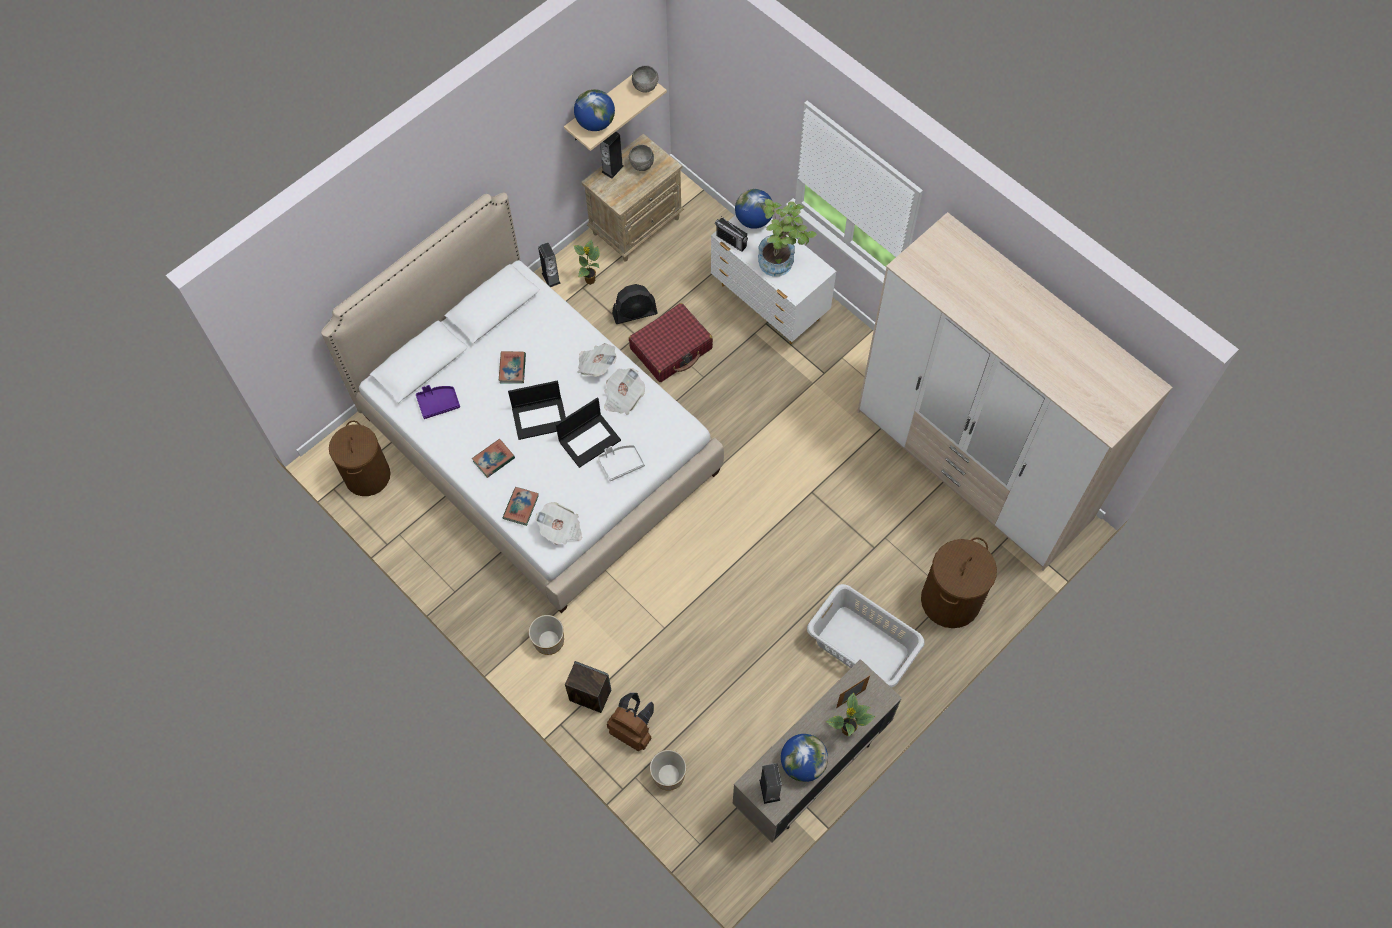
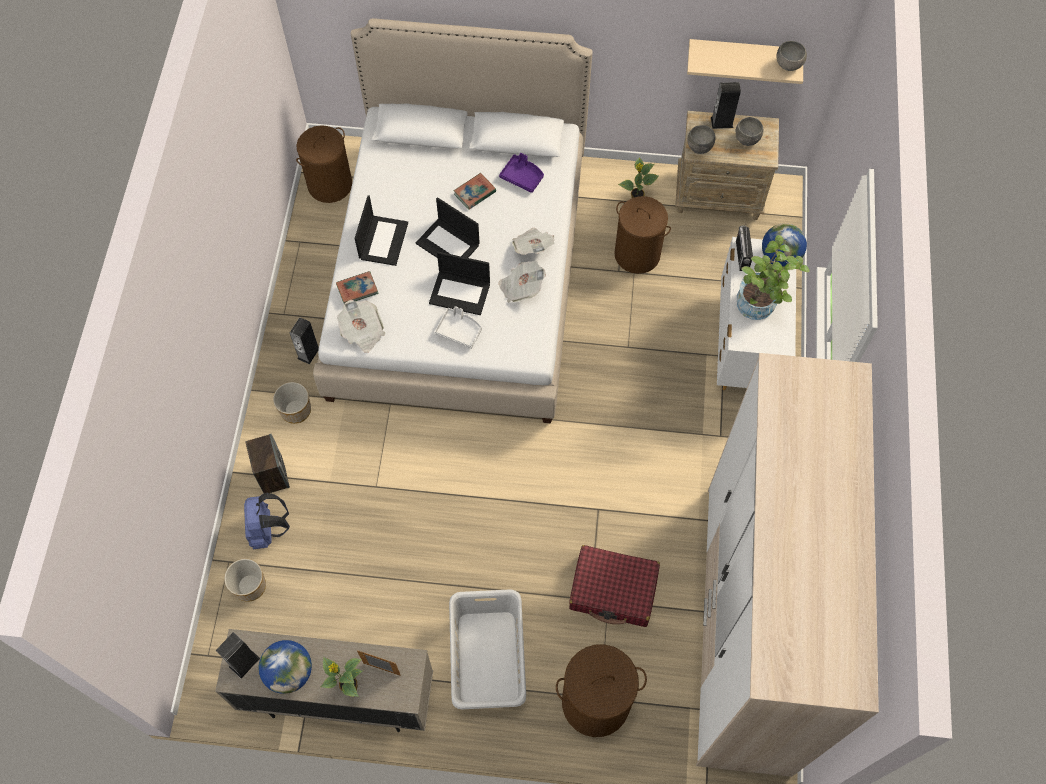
camera: 50 degrees right, 0 degrees up
purple tray [416,385,460,419] -> purple tray moved to [499,153,544,193]
book [472,439,515,478] -> laptop [355,195,408,266]
speaker [538,243,561,287] -> speaker moved to [290,317,319,365]
globe [574,89,615,131] -> none
brown backpack [607,693,654,751] -> blue backpack [244,493,290,549]
black fan [612,284,657,324] -> brown laundry basket [614,196,671,274]
red suitcase [629,303,713,382] -> red suitcase moved to [569,545,660,627]
none -> grey bowl [687,125,716,154]

